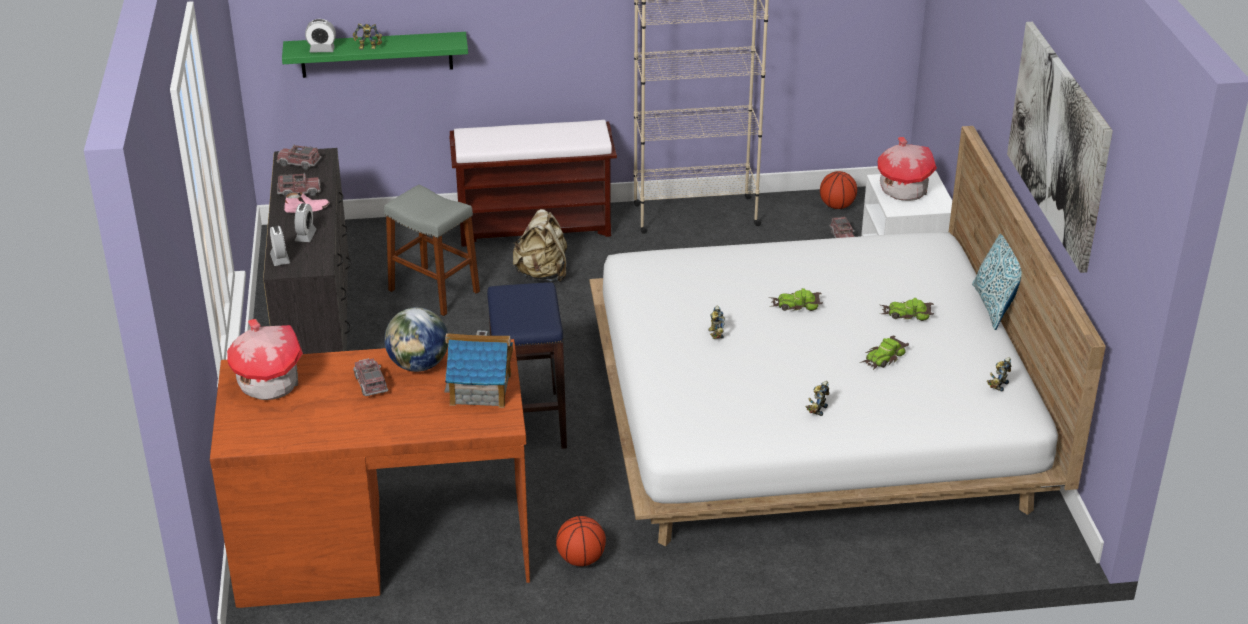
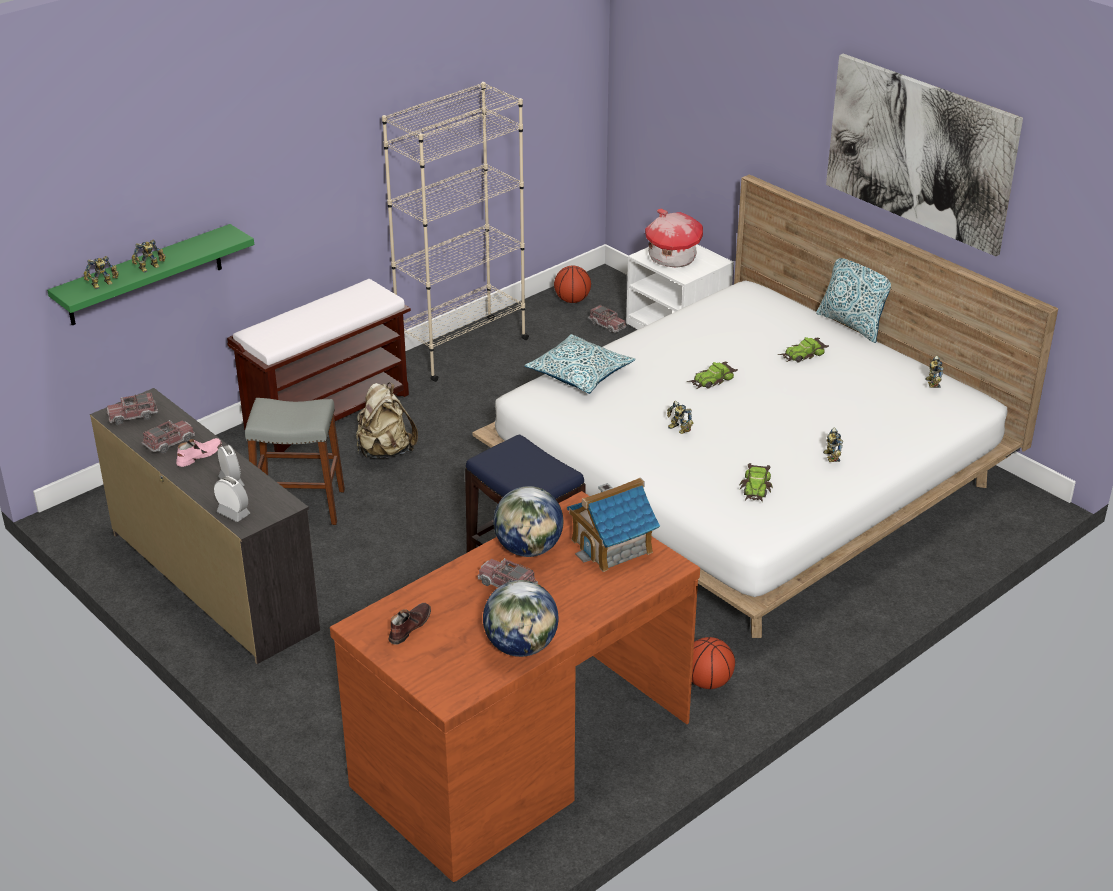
camera: 35 degrees left, 0 degrees up
toy house [227,319,303,400] -> brown shoe [388,603,431,645]
alarm clock [305,19,336,52] -> toy robot [83,256,119,289]
toy car [860,336,909,370] -> toy car moved to [740,463,773,503]
none -> globe [483,580,559,657]
none -> pillow [524,334,636,394]

